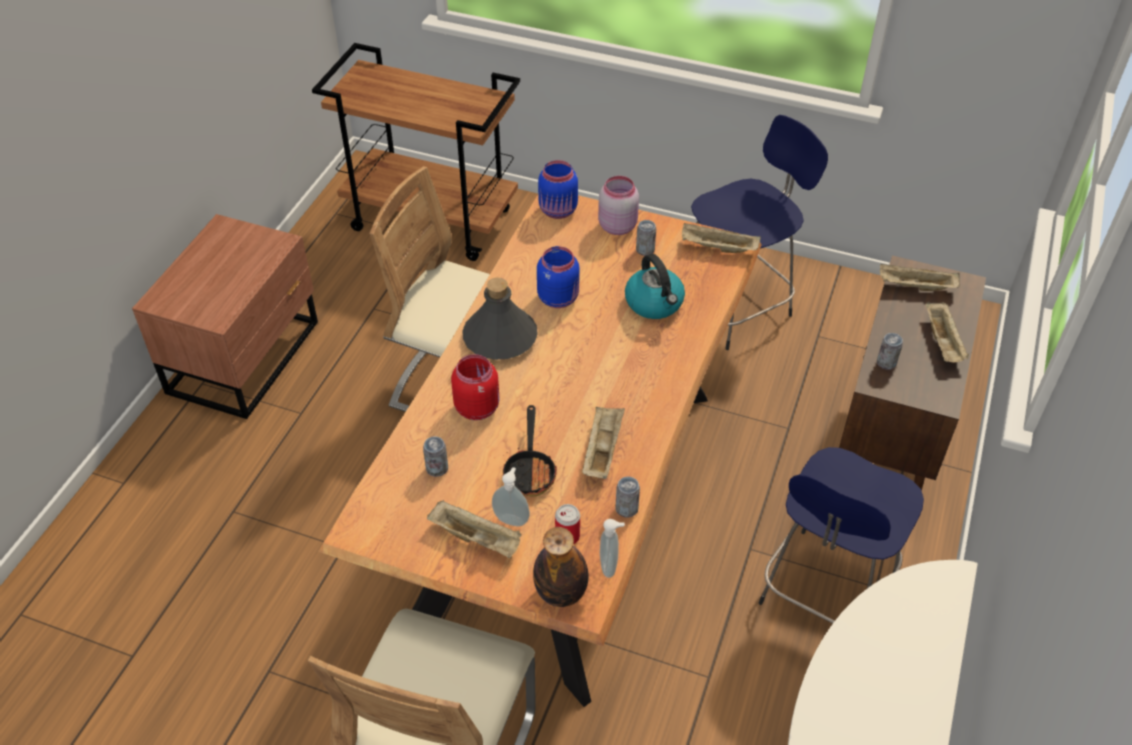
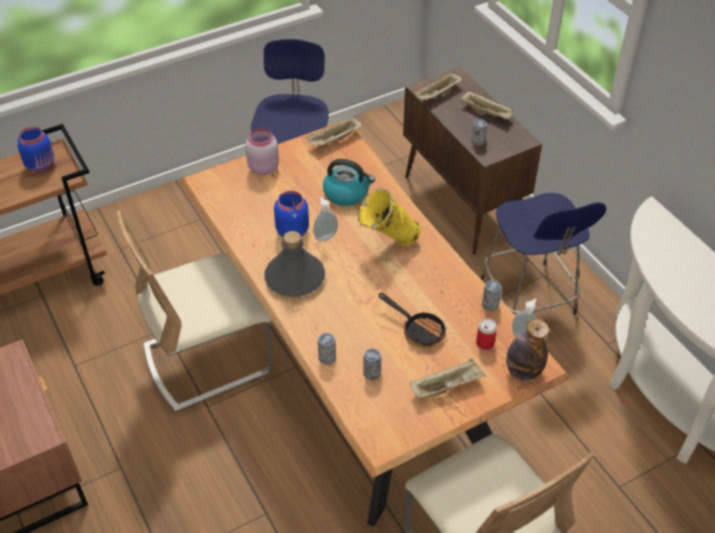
camera: 50 degrees left, 0 degrees up
red jar [451,354,500,420] -> none
soap dispenser [492,467,530,526] -> soap dispenser moved to [313,197,338,241]
blue jar [538,160,578,219] -> blue jar moved to [17,127,54,173]
beige tray [582,407,625,479] -> none
can [636,220,656,256] -> can moved to [318,333,336,364]
none -> yellow vase [358,187,421,247]

